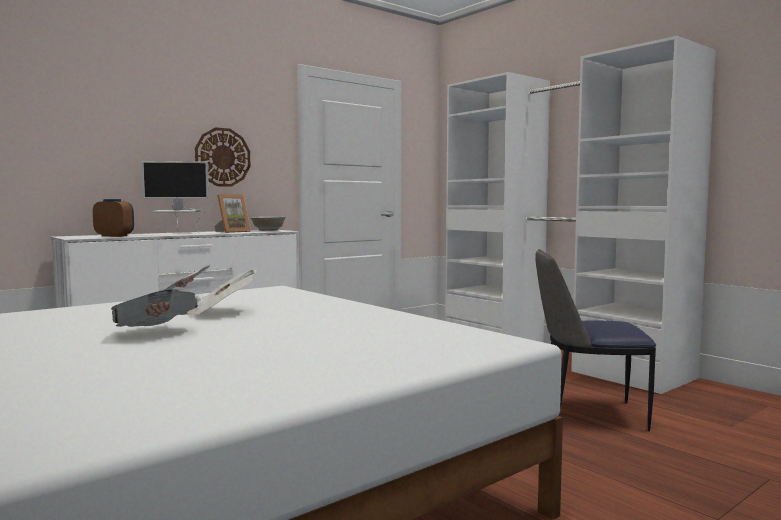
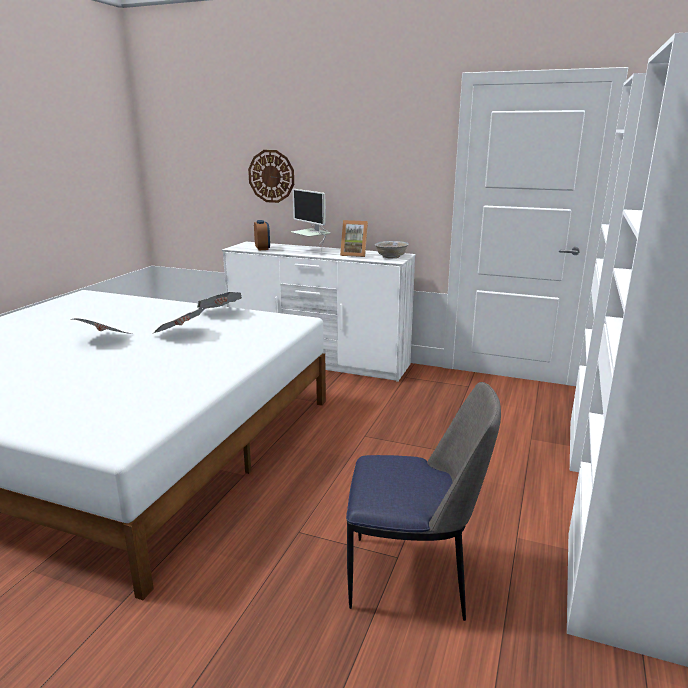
camera: 60 degrees right, 15 degrees up
wall clock [195,127,250,187] -> wall clock moved to [248,150,294,203]
chair [535,249,656,431] -> chair turned 120 degrees clockwise [346,382,501,621]

